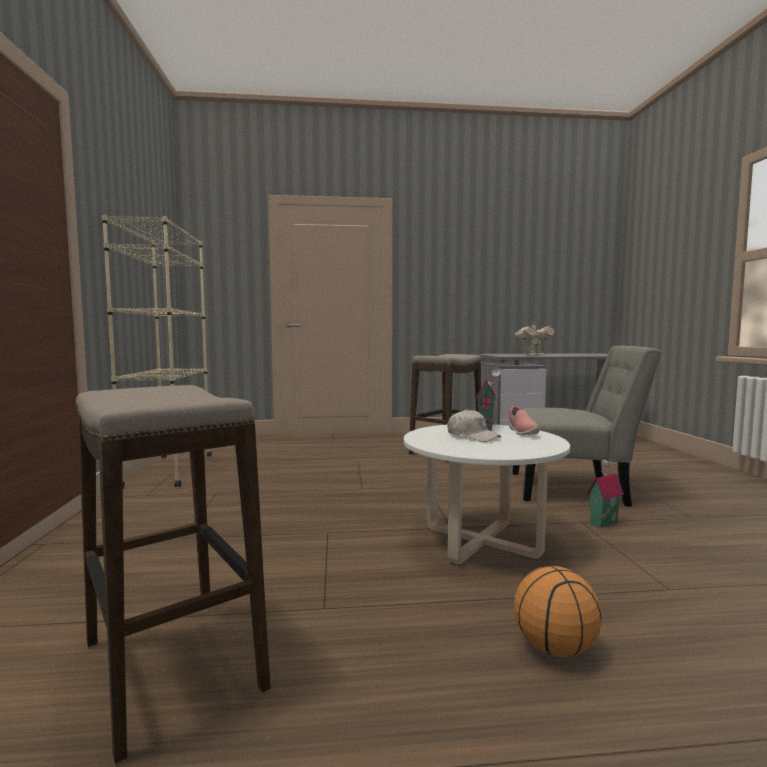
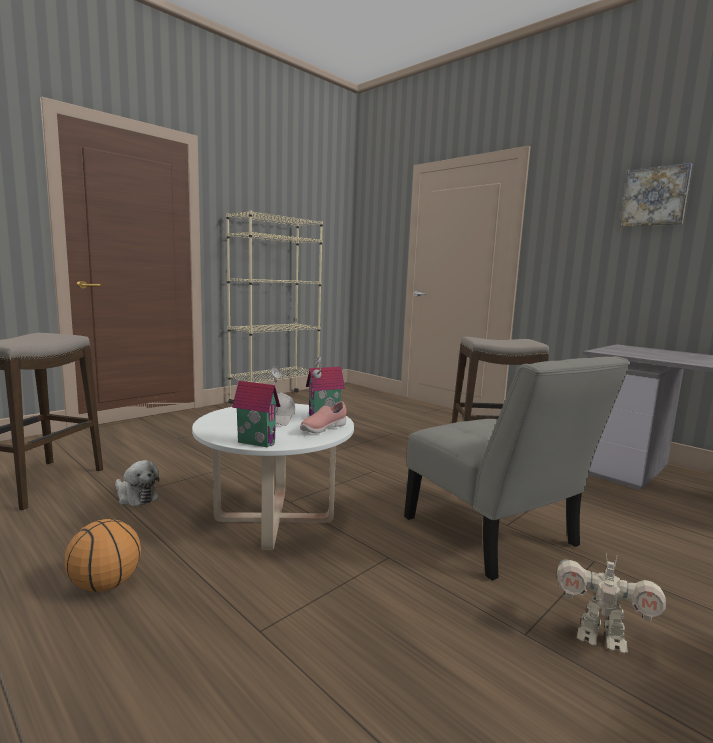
camera: 50 degrees right, 5 degrees up
toy robot [515,321,554,356] -> toy robot moved to [557,553,666,653]
toy house [587,459,624,528] -> toy house moved to [232,366,282,448]
none -> plush toy [115,460,159,506]
none -> picture [620,163,692,227]

